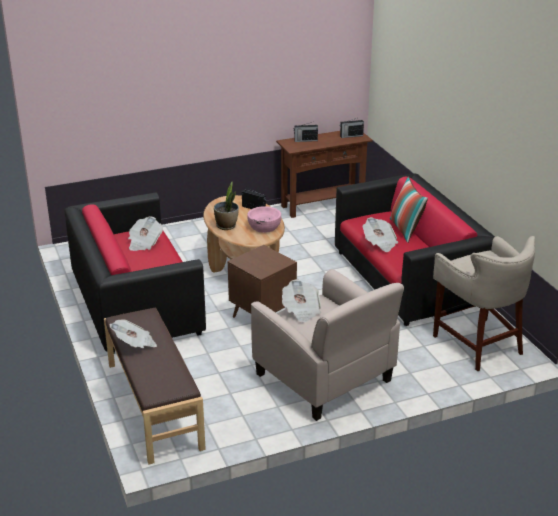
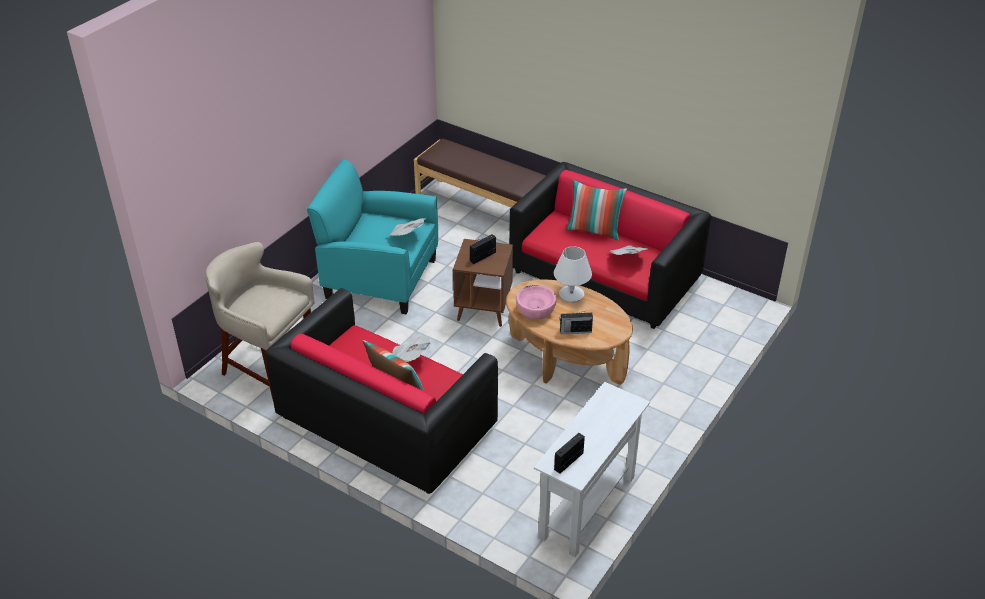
camera: 145 degrees right, 10 degrees up
newspaper [109,320,157,348] -> none
potted plant [214,181,239,230] -> white table lamp [554,246,592,302]
beige armchair [251,269,404,421] -> turquoise armchair [307,159,438,314]
brown console table [276,131,373,218] -> white console table [534,382,650,557]
radio [294,122,318,142] -> radio moved to [470,234,496,264]
none -> pillow [566,179,627,241]

